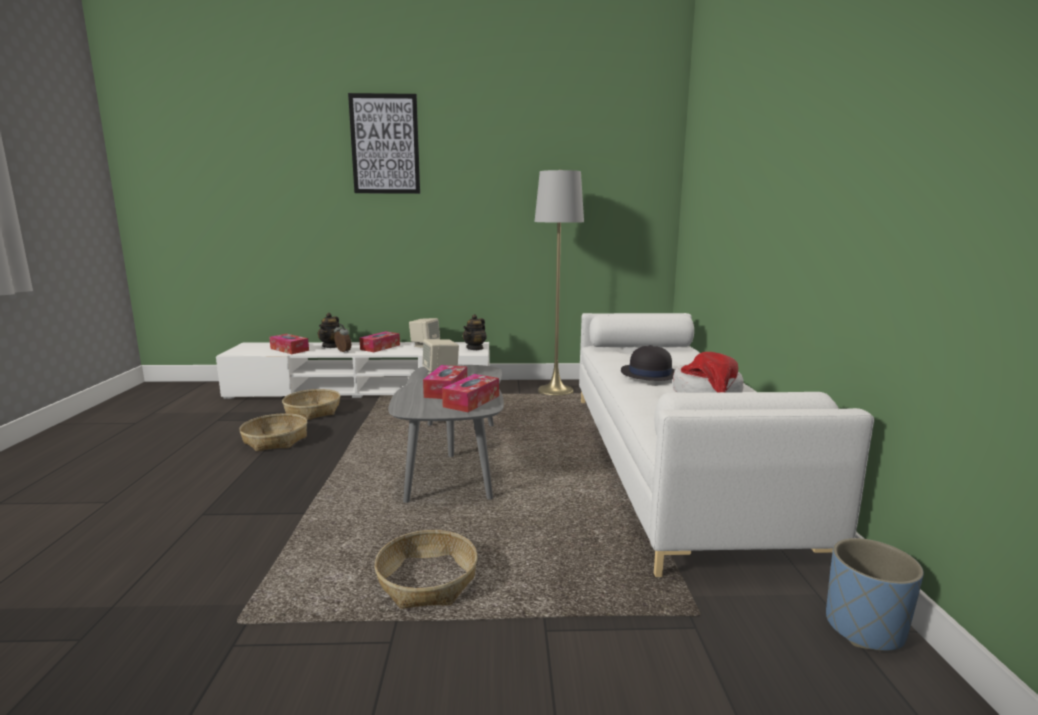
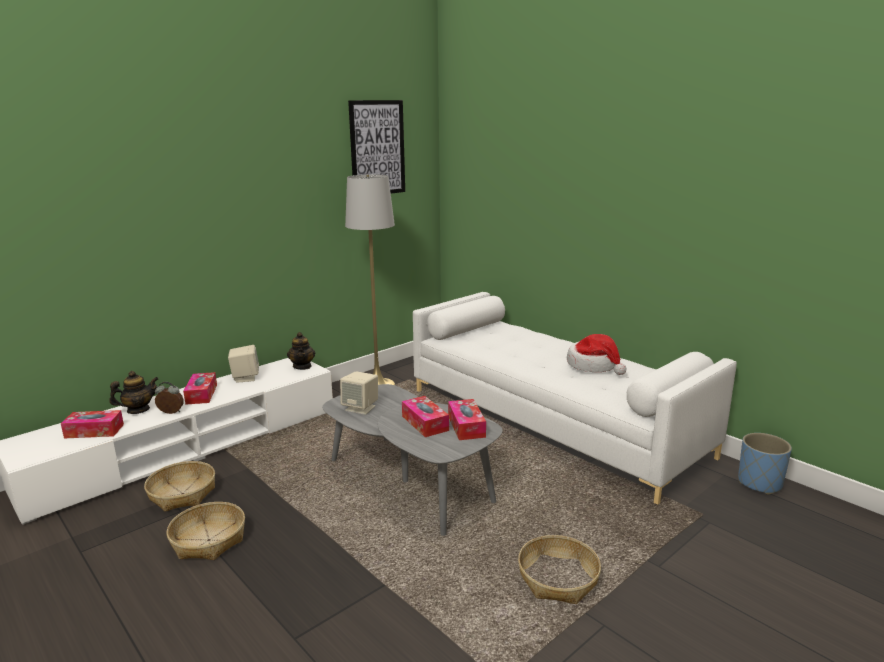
camera: 40 degrees left, 5 degrees up
teapot [318,313,340,348] -> teapot turned 90 degrees counterclockwise [109,371,158,414]
picture [348,93,420,194] -> picture moved to [348,100,405,194]
black hat [621,345,675,381] -> none

